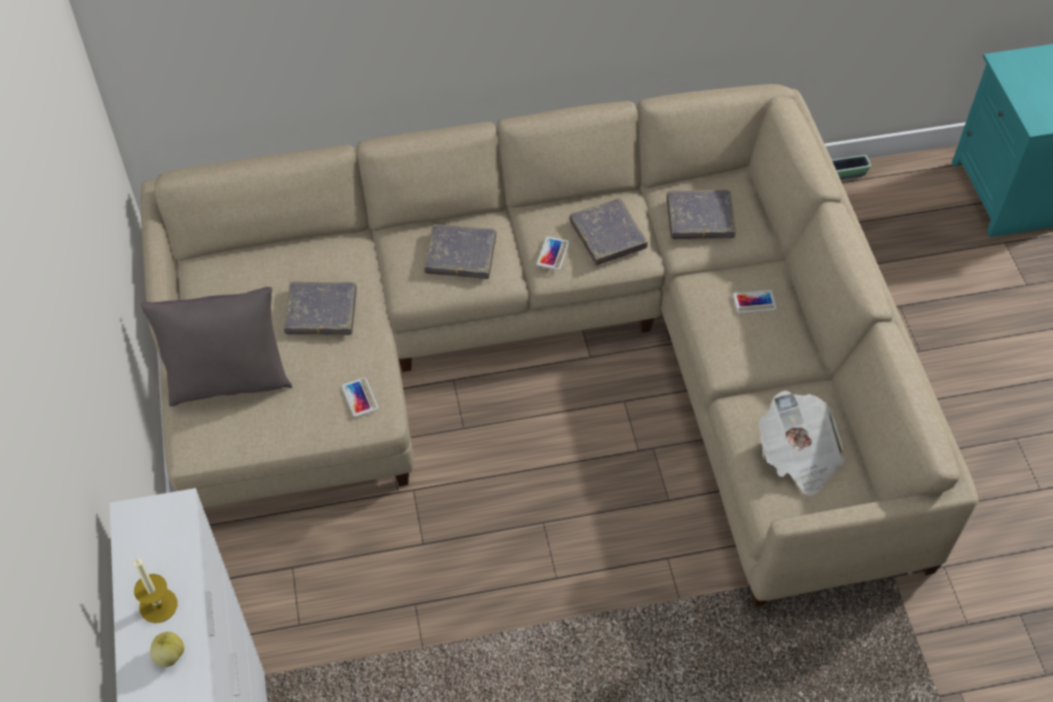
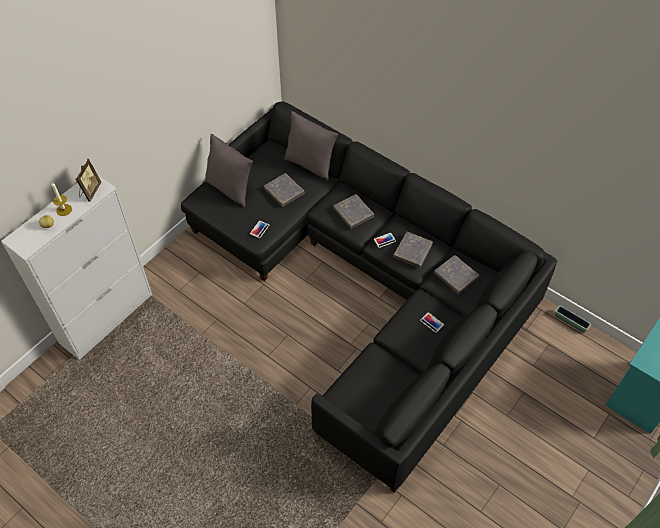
camera: 50 degrees right, 0 degrees up
beige sofa [141,84,978,607] -> black sofa [181,101,557,493]
newspaper [759,390,845,496] -> none
none -> picture frame [75,159,101,202]
none -> grey pillow [284,111,338,181]

